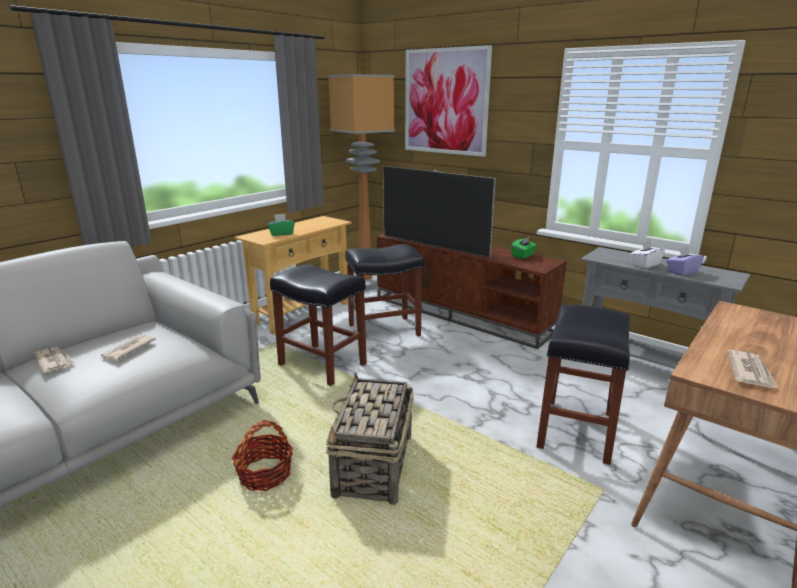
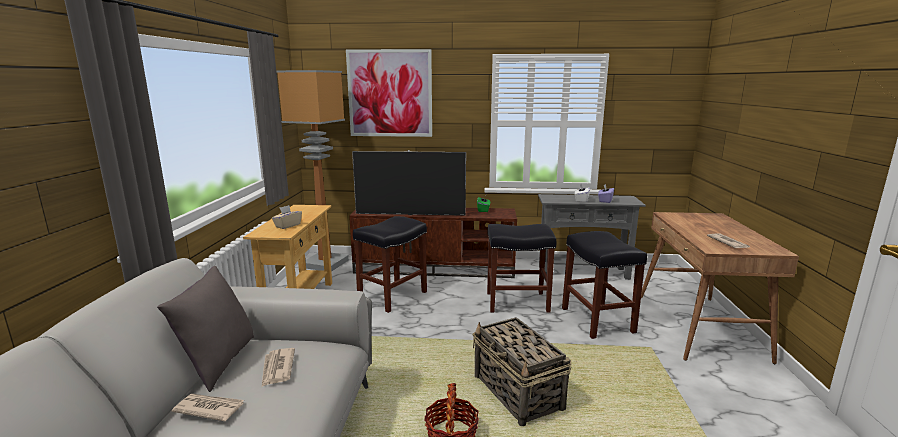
camera: 35 degrees left, 5 degrees down
green tissue box [267,214,295,236] -> beige tissue box [272,205,302,229]
black stool [270,264,367,386] -> black stool moved to [487,224,556,313]
none -> grey pillow [157,266,254,392]

